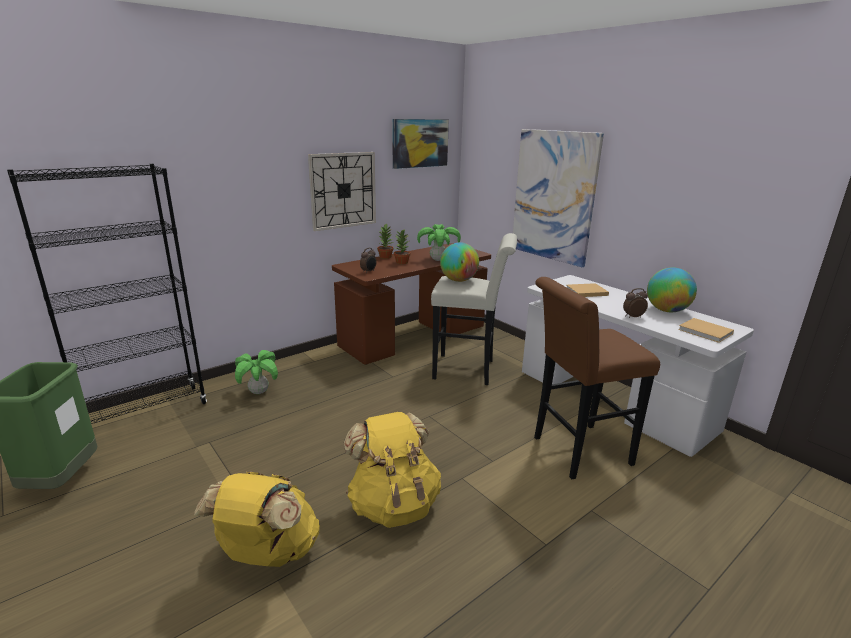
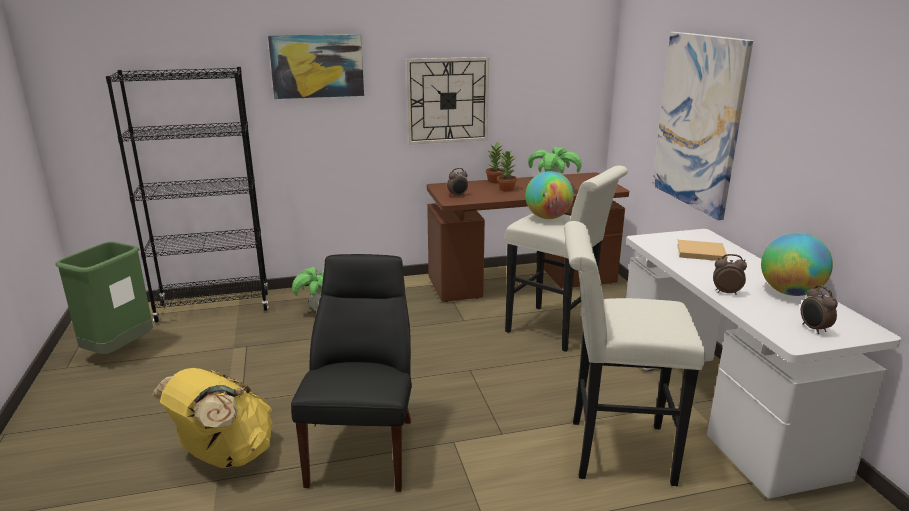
camera: 25 degrees right, 0 degrees up
yellow backpack [344,412,441,528] -> black chair [291,254,412,492]
picture [392,119,449,169] -> picture moved to [268,34,364,99]
brown stool [534,277,660,479] -> white stool [564,221,706,486]
beige book [678,318,734,343] -> alarm clock [801,285,838,334]

